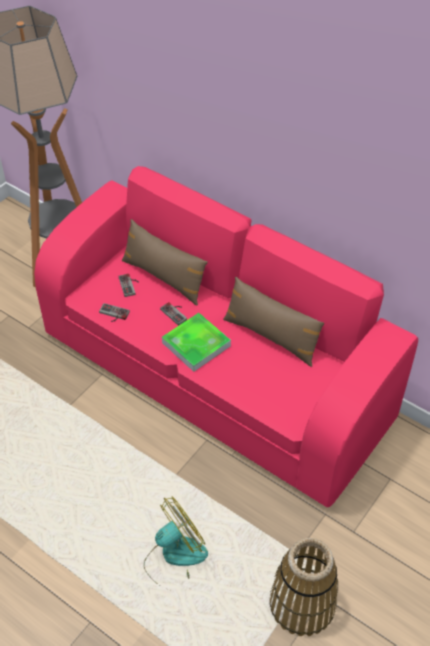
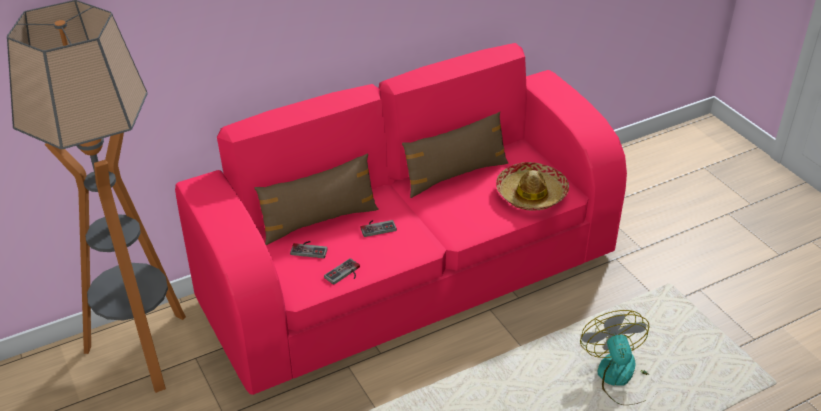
camera: 65 degrees left, 10 degrees down
tray [162,313,231,372] -> none
basket [270,538,338,636] -> none
none -> hat [496,162,569,211]

